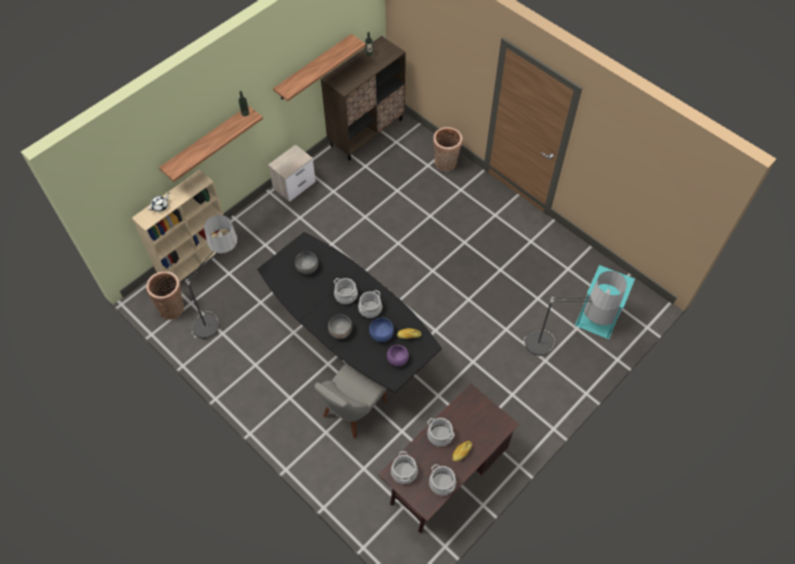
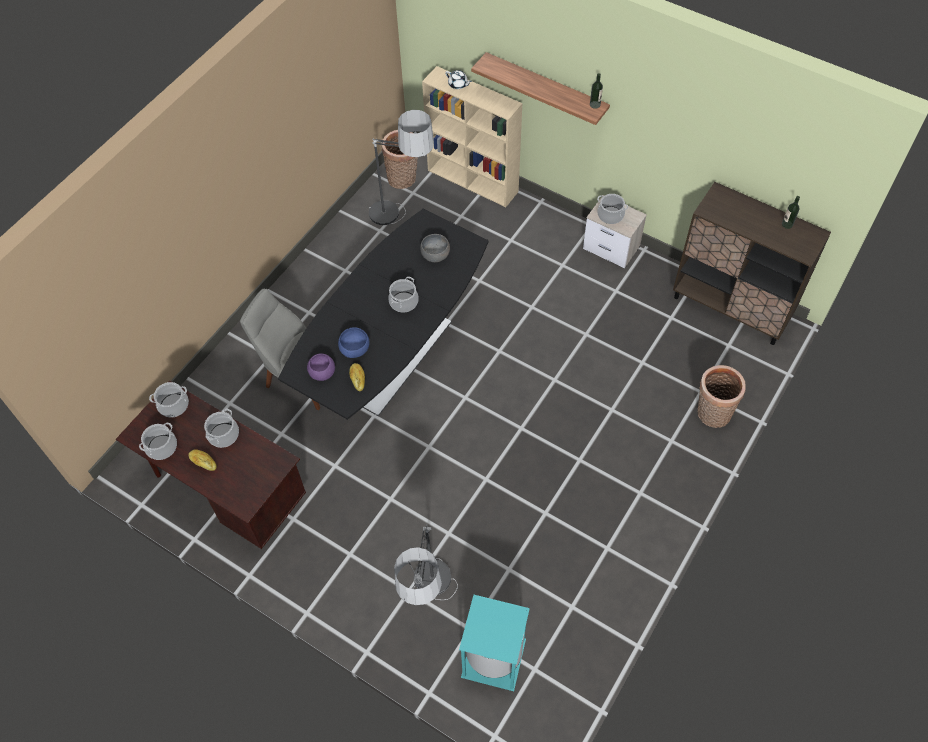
camera: 80 degrees right, 0 degrees up
shelf [273,34,366,101] -> none
grey bowl [328,315,352,339] -> none
cooking pot [358,290,382,318] -> cooking pot moved to [597,194,628,224]

